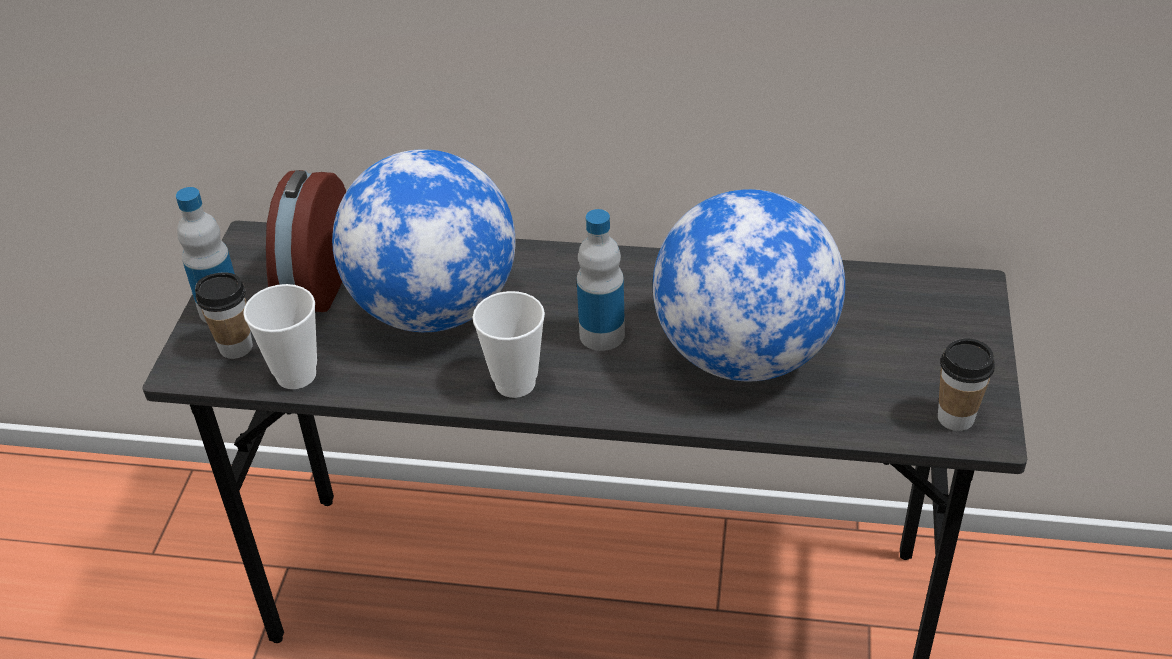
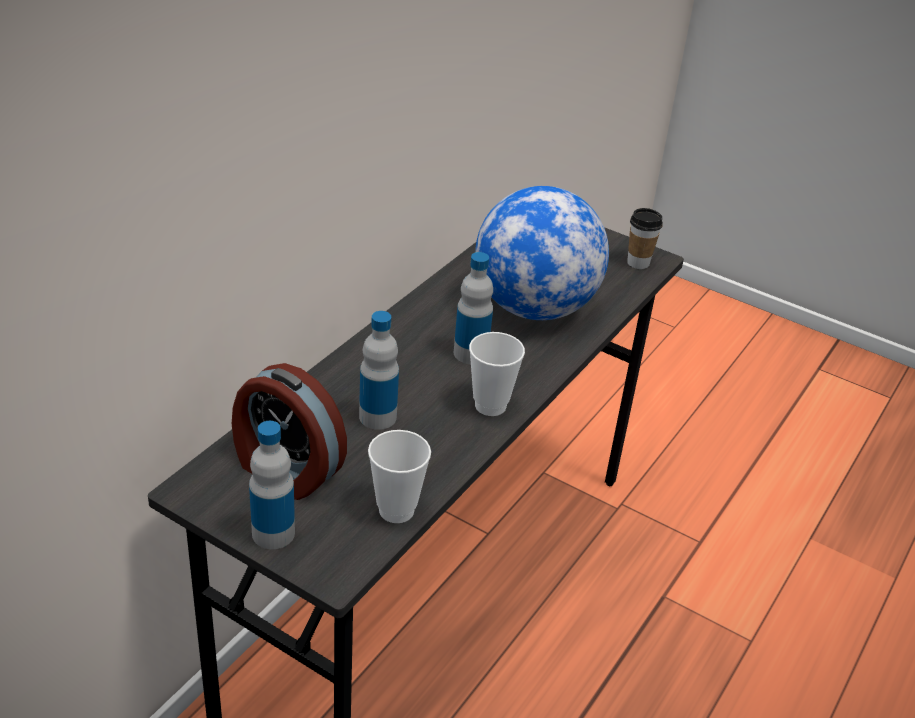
camera: 70 degrees left, 5 degrees down
cup [195,272,253,359] -> none
globe [332,149,516,332] -> bottle [359,311,399,430]

